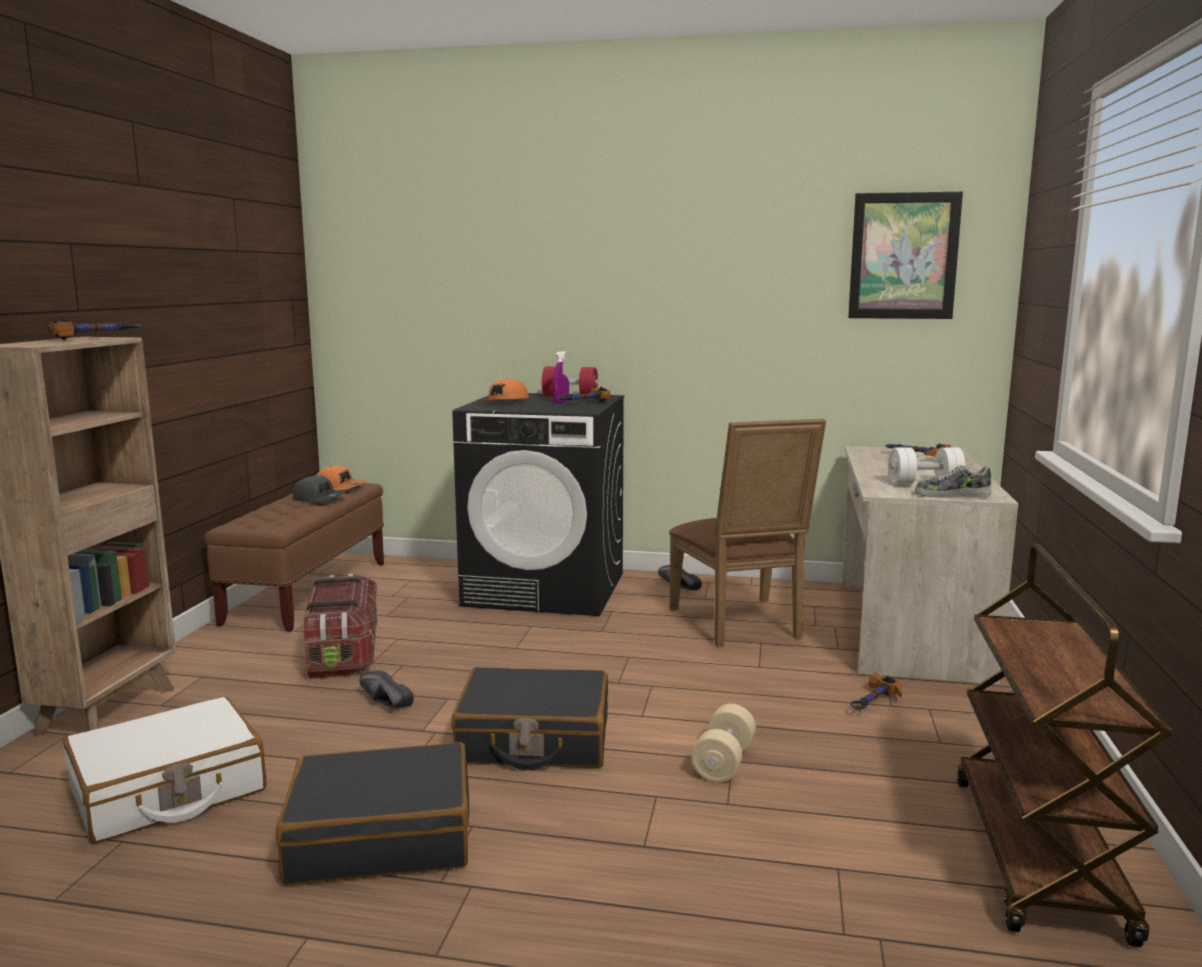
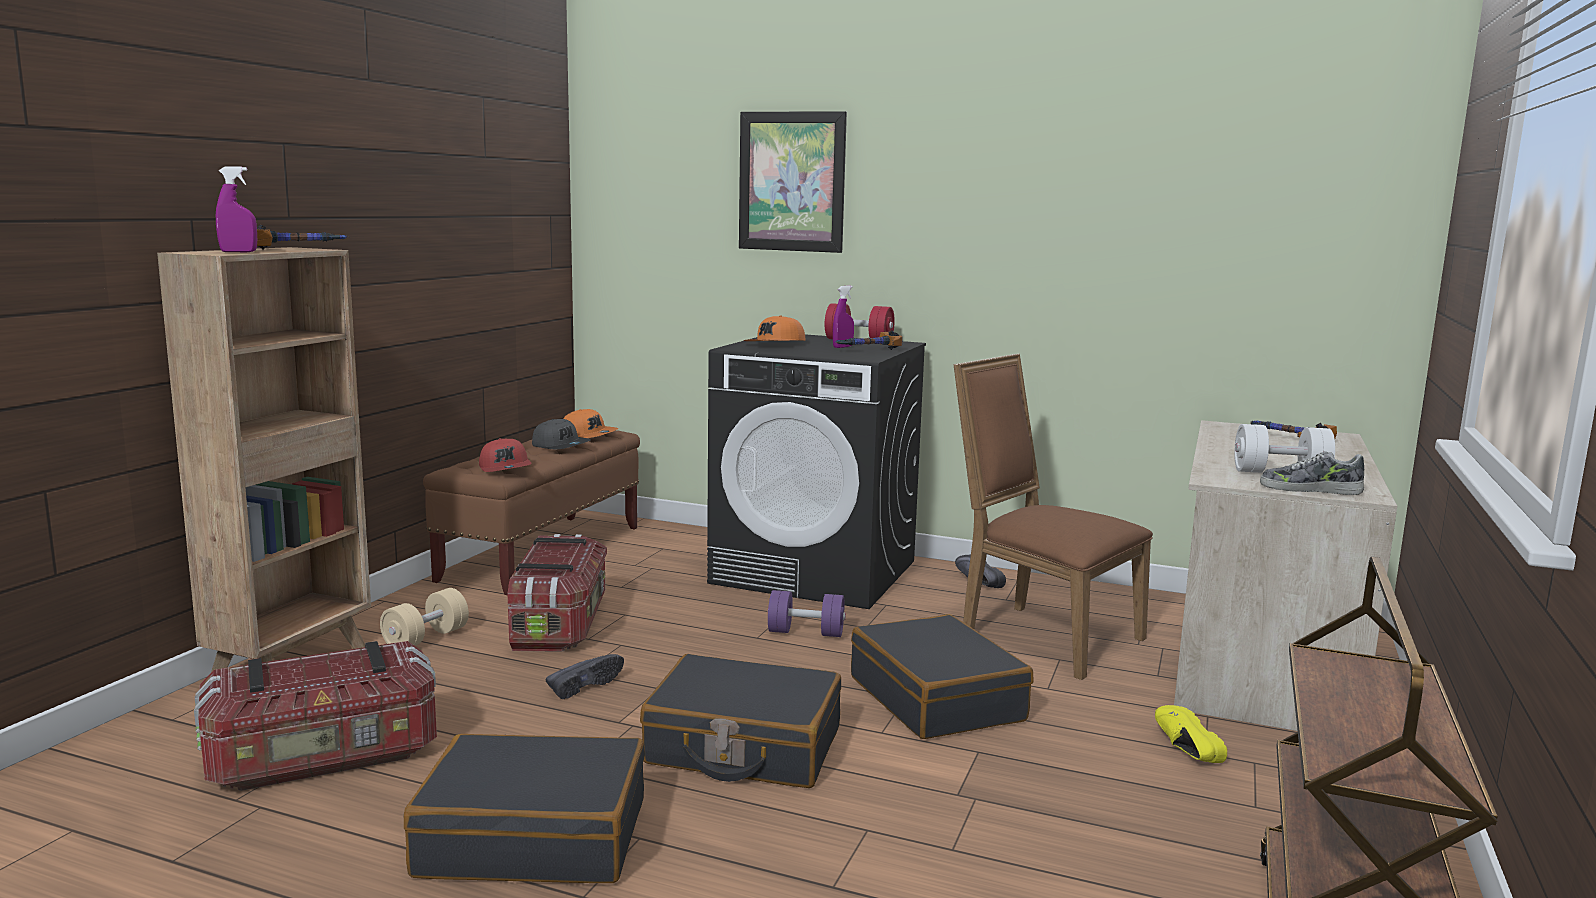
camera: 10 degrees right, 0 degrees up
white suitcase [63,697,266,843] -> storage box [194,641,437,791]
black shoe [360,670,414,708] -> black shoe turned 90 degrees clockwise [546,654,624,699]
brown chair [669,419,826,647] -> brown chair turned 135 degrees clockwise [954,354,1153,680]
beige dumbbell [691,704,756,783] -> beige dumbbell moved to [380,588,469,646]
picture [848,192,963,319] -> picture moved to [739,111,847,253]
hammer [850,673,902,709] -> yellow shoe [1155,705,1227,763]
none -> purple spray bottle [216,167,257,252]
none -> red cap [479,438,532,472]
none -> purple dumbbell [768,590,846,637]
none -> black suitcase [851,614,1033,739]

